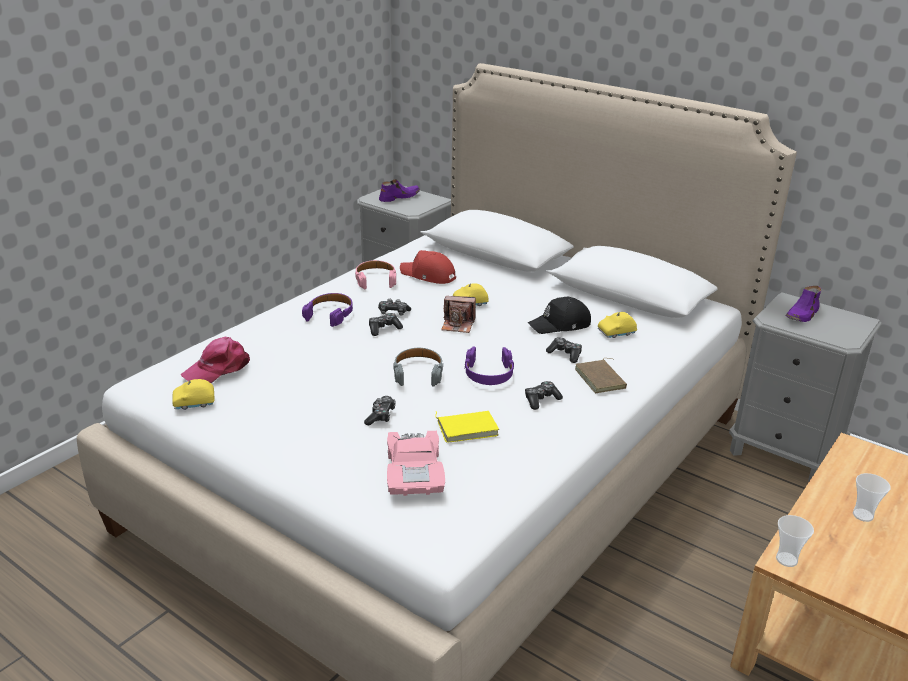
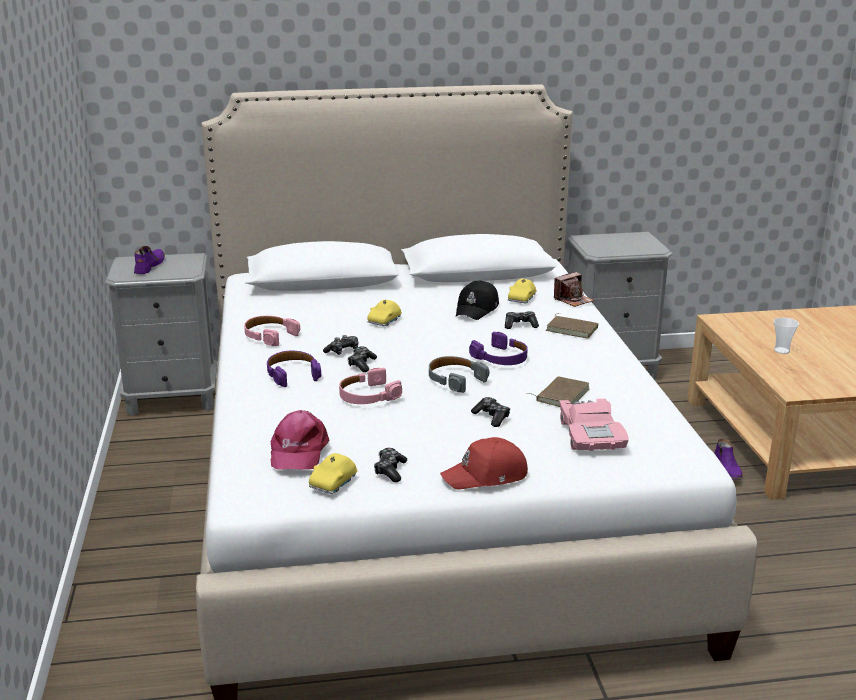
camera: 45 degrees left, 5 degrees down
pink toy car [387,431,445,496] -> pink toy car turned 45 degrees clockwise [559,399,629,451]
red cap [400,250,456,284] -> red cap moved to [440,437,528,490]
yellow book [435,411,499,443] -> brown book [527,376,589,407]
camera [441,296,476,333] -> camera moved to [554,272,594,307]
game controller [525,381,563,410] -> game controller moved to [374,448,407,482]
cup [776,515,814,567] -> none
purple shoe [786,286,821,322] -> purple shoe moved to [714,439,743,480]
none -> pink headphones [339,368,402,404]

